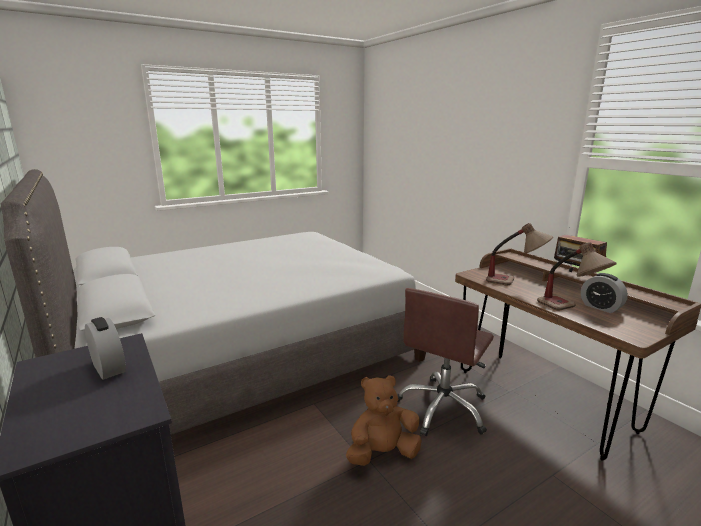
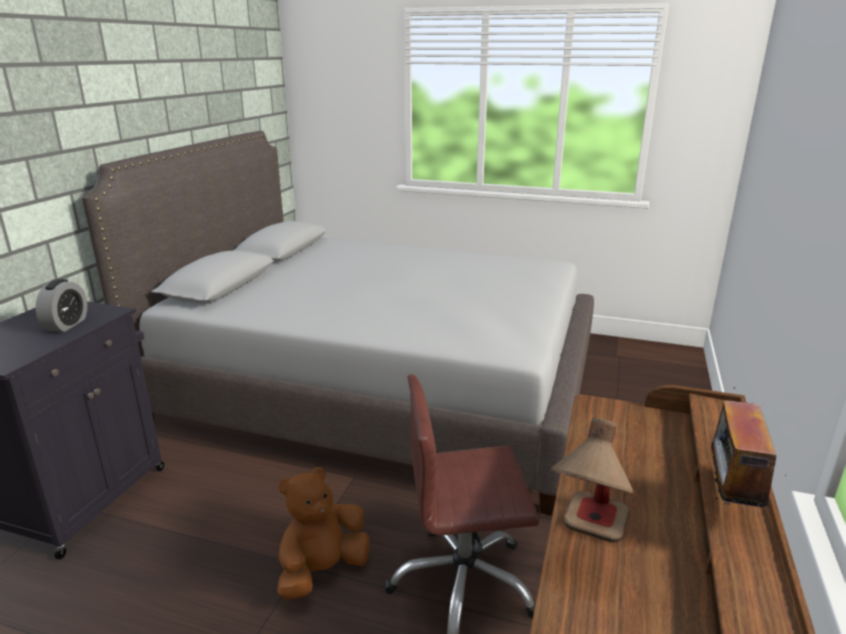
camera: 50 degrees right, 5 degrees up
brown plush toy [346,375,422,466] -> brown plush toy turned 75 degrees counterclockwise [277,467,370,600]
table lamp [486,223,553,285] -> none
alarm clock [581,273,628,313] -> none

